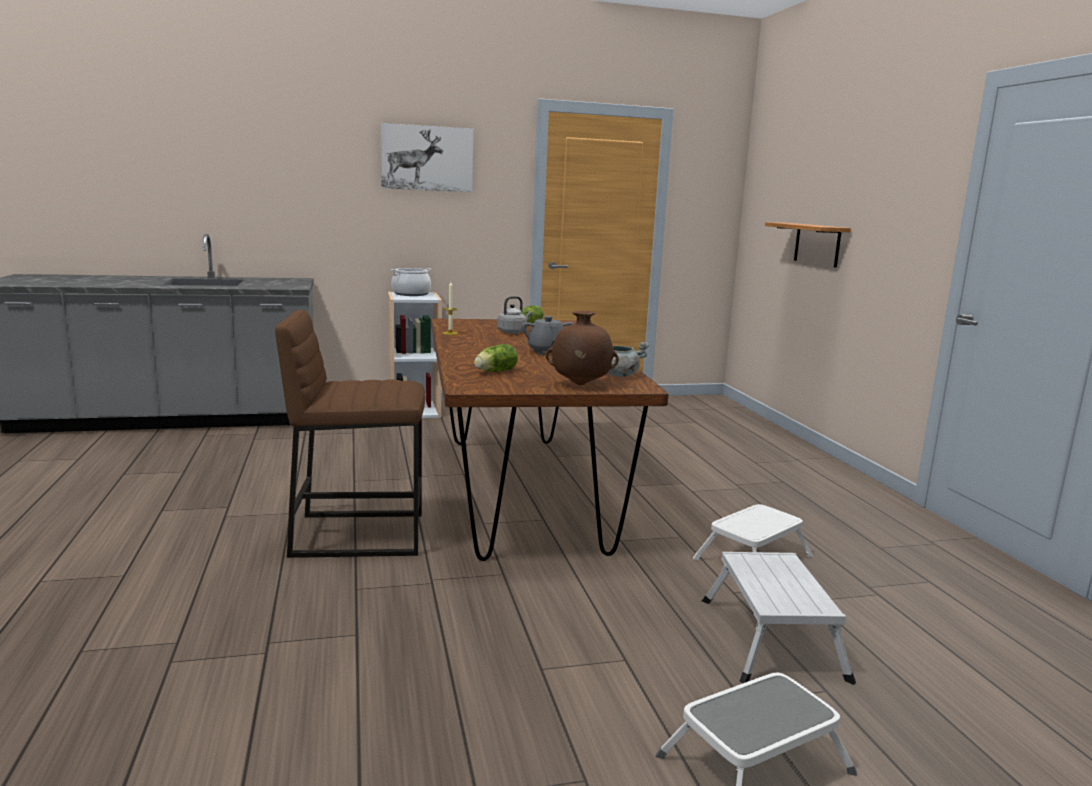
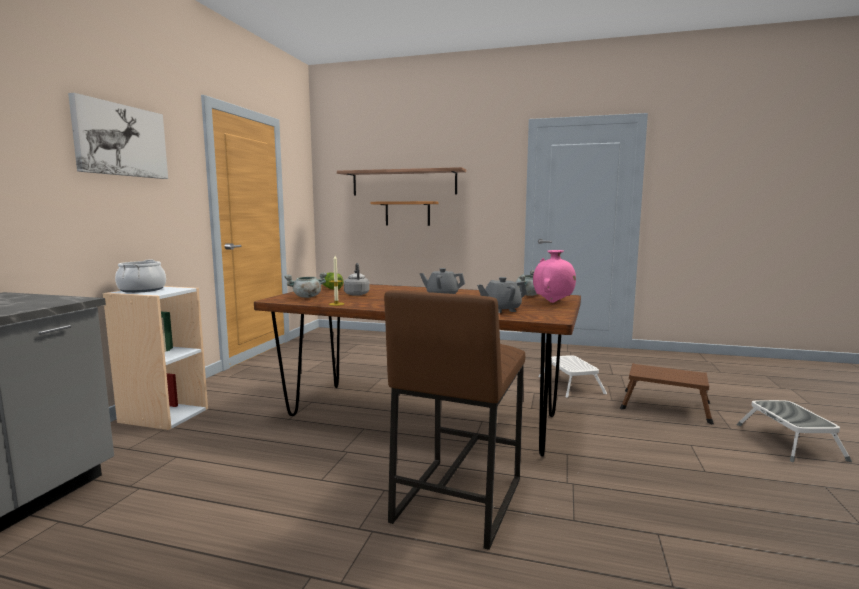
camera: 60 degrees left, 5 degrees down
lettuce [474,344,518,372] -> grey teapot [477,277,527,313]
brown vase [546,311,619,385] -> pink vase [533,250,576,303]
white step ladder [702,552,856,685] -> brown step ladder [620,363,714,424]
none -> grey cooking pot [284,272,327,298]
none -> shelf [337,167,466,196]

